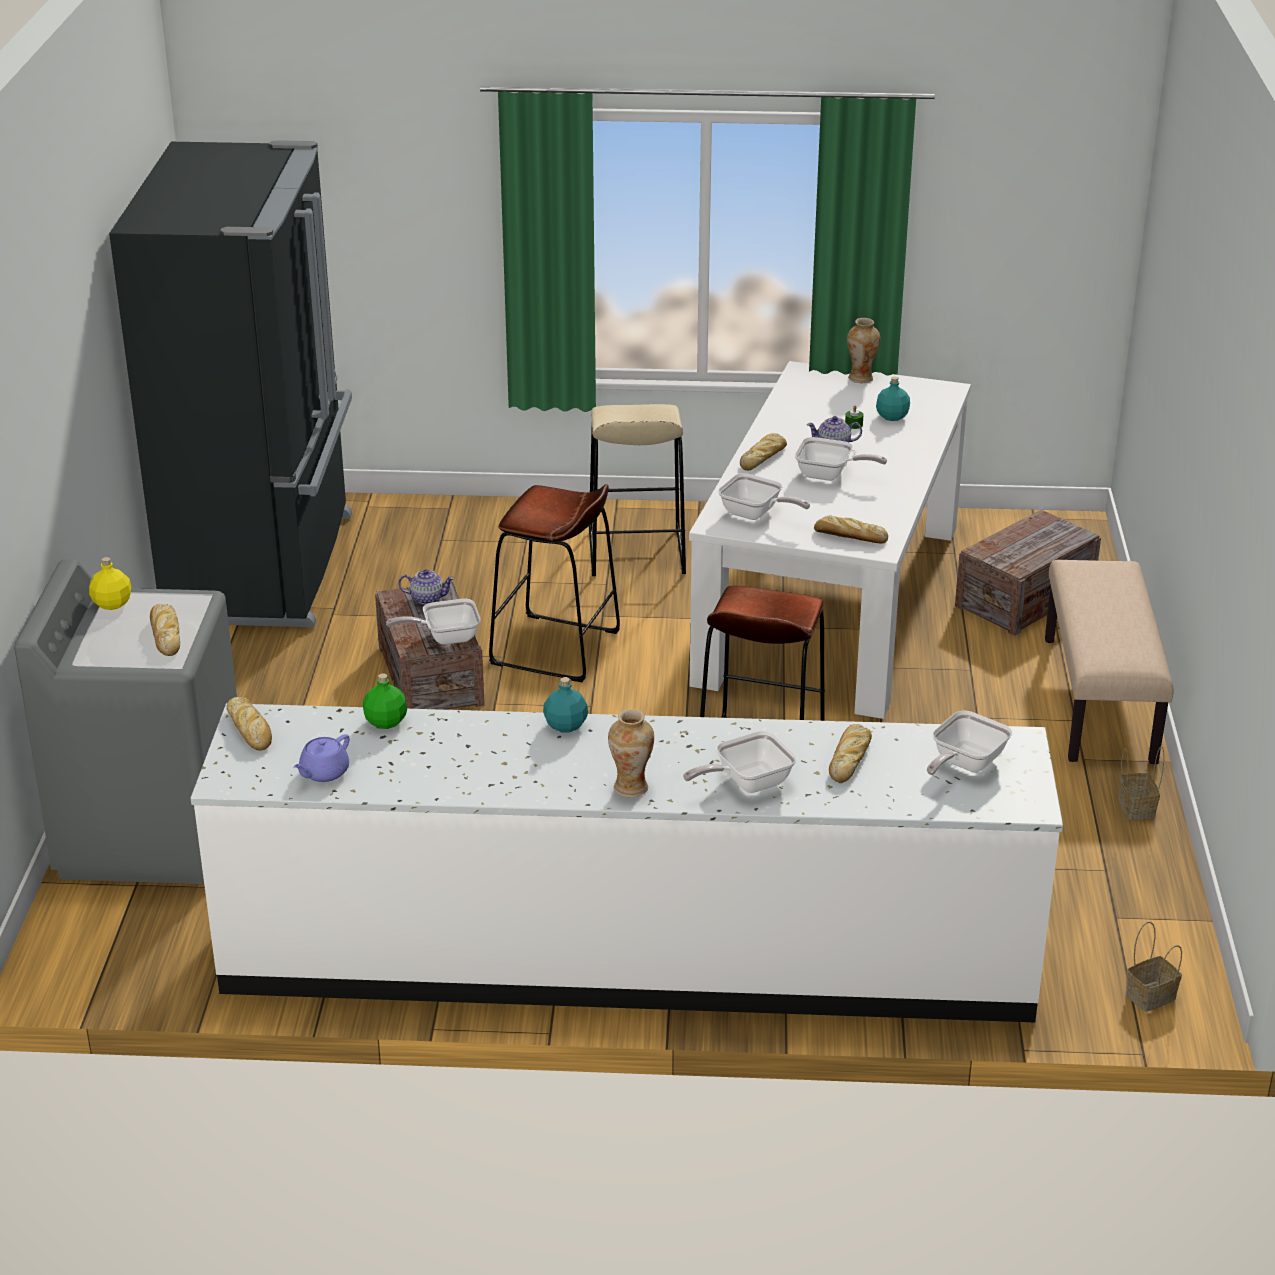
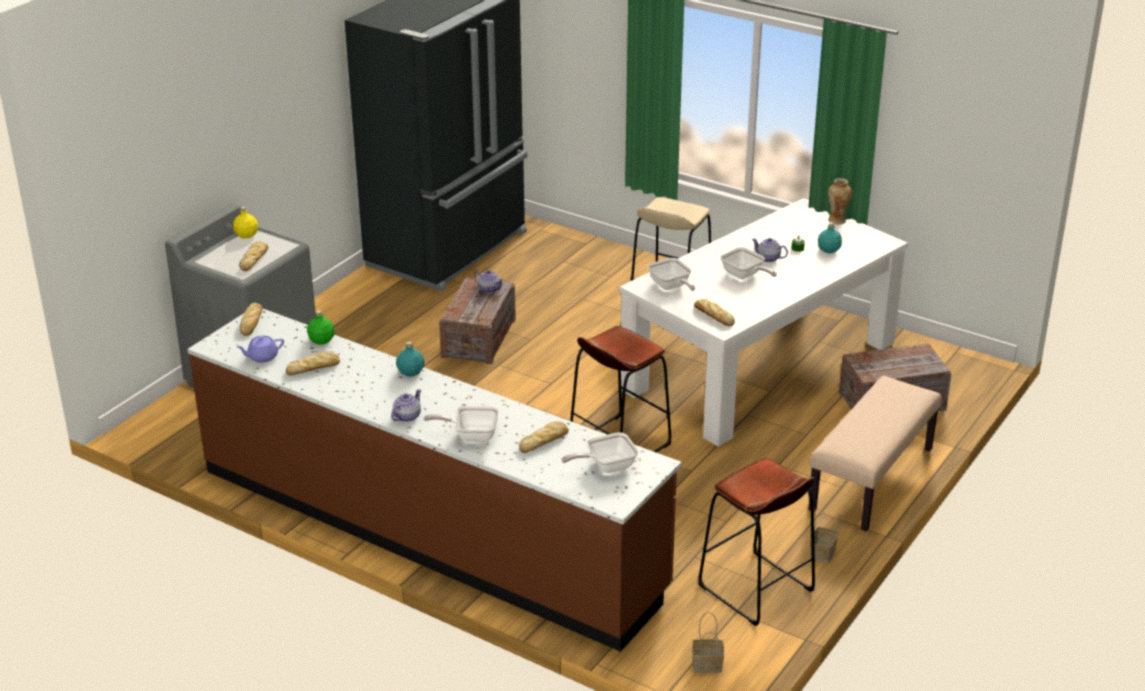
camera: 30 degrees right, 0 degrees up
white counter [191,703,1063,1022] -> brown counter [187,309,682,652]
frying pan [386,599,481,645] -> none
brown stool [489,484,620,682] -> brown stool moved to [698,458,815,626]
vase [608,709,654,797] -> teapot [391,389,421,422]
bread [740,433,787,471] -> bread moved to [286,352,340,375]

